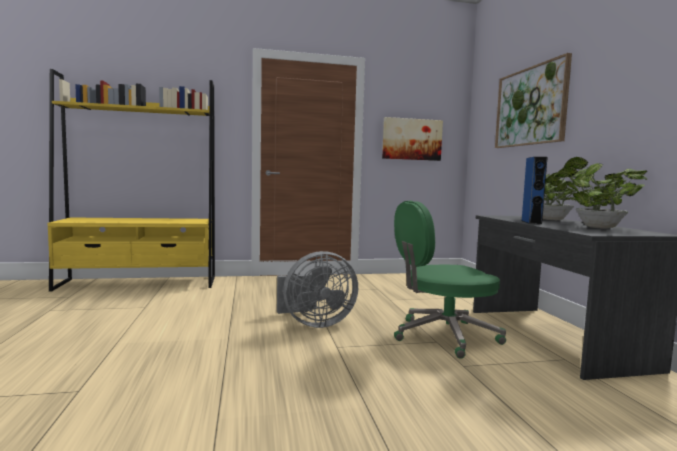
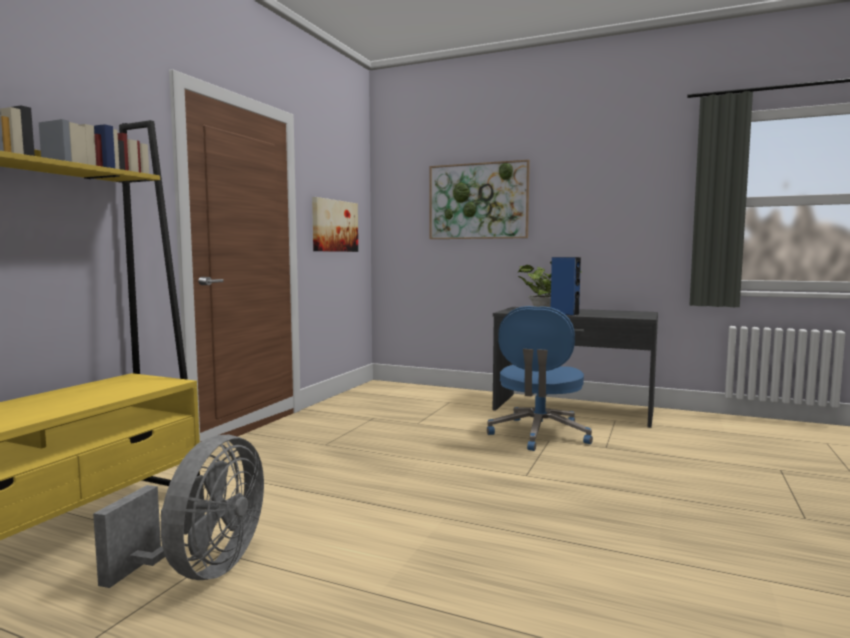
camera: 55 degrees left, 0 degrees up
grey fan [277,251,358,328] -> grey fan moved to [93,434,264,588]
green office chair [394,201,506,359] -> blue office chair [487,306,593,451]
potted plant [553,157,648,229] -> none

